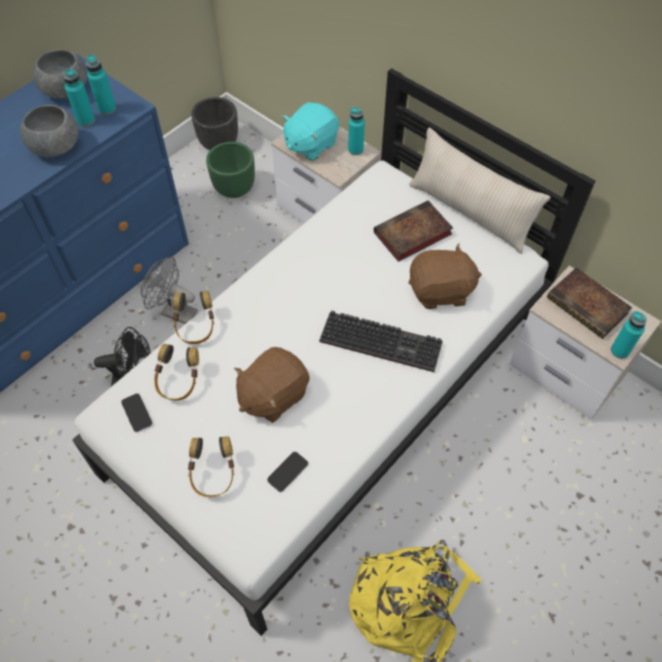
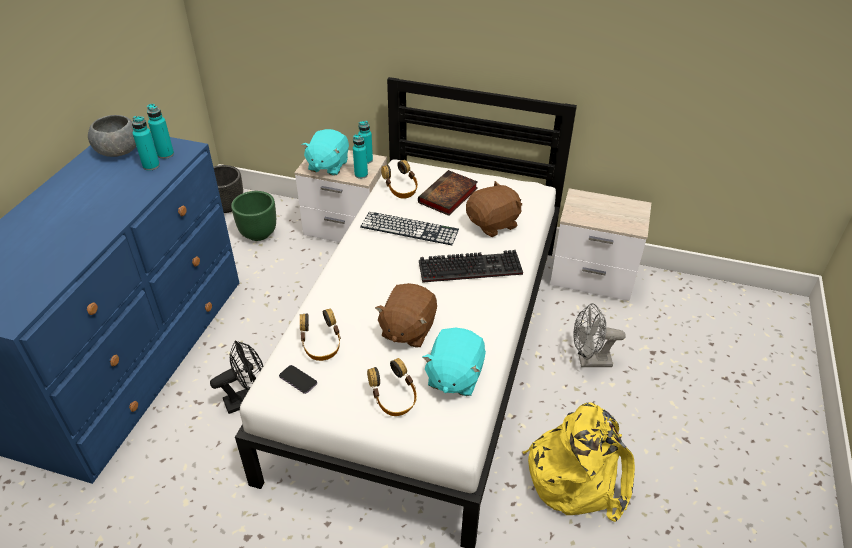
camera: 25 degrees left, 15 degrees down
grey bowl [20,105,78,157] -> none
grey fan [141,256,197,324] -> grey fan moved to [573,303,626,367]
headphones [173,291,214,344] -> headphones moved to [381,160,418,199]
phone [267,452,308,492] -> turquoise plush toy [422,328,486,396]
beige pillow [409,128,551,254] -> none
book [547,267,632,339] -> none
turquoise bottle [611,311,647,359] -> turquoise bottle moved to [353,135,368,179]
none -> keyboard [360,212,459,245]

